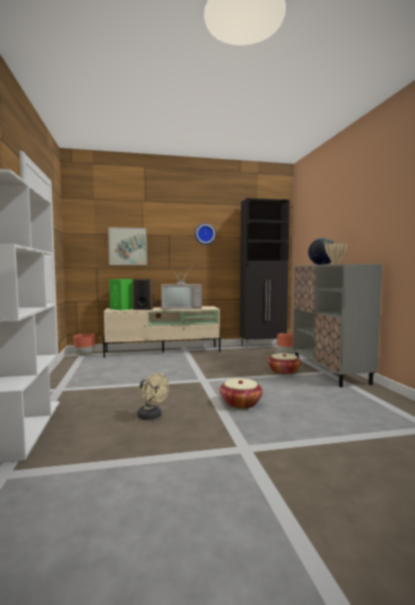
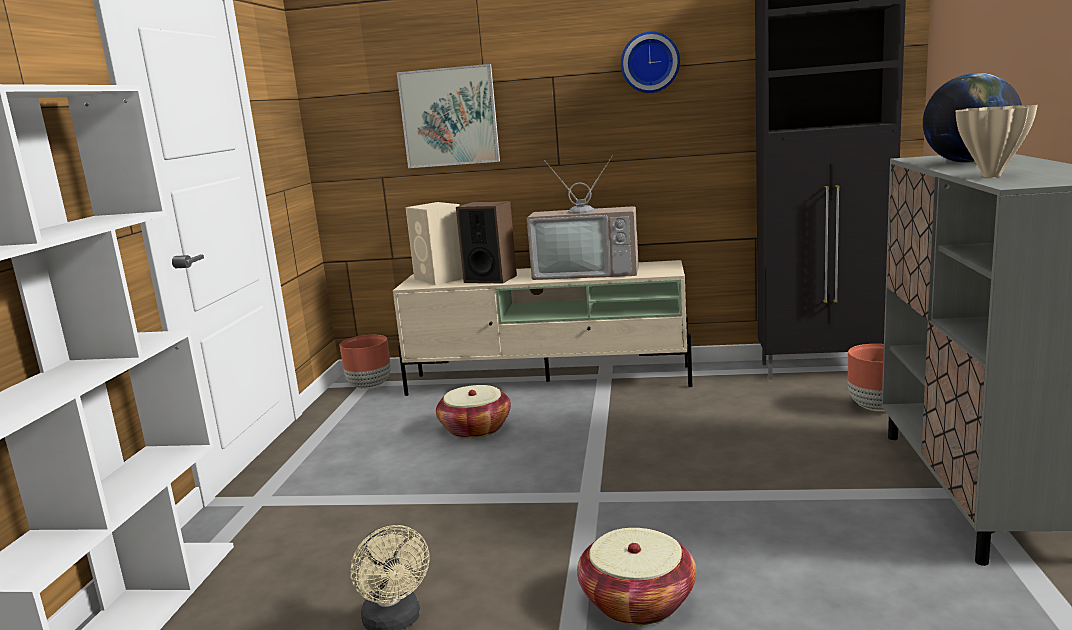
camera: 20 degrees right, 10 degrees up
green speaker [109,279,133,310] -> beige speaker [405,202,463,285]
basket [268,353,301,375] -> basket moved to [436,385,511,439]

